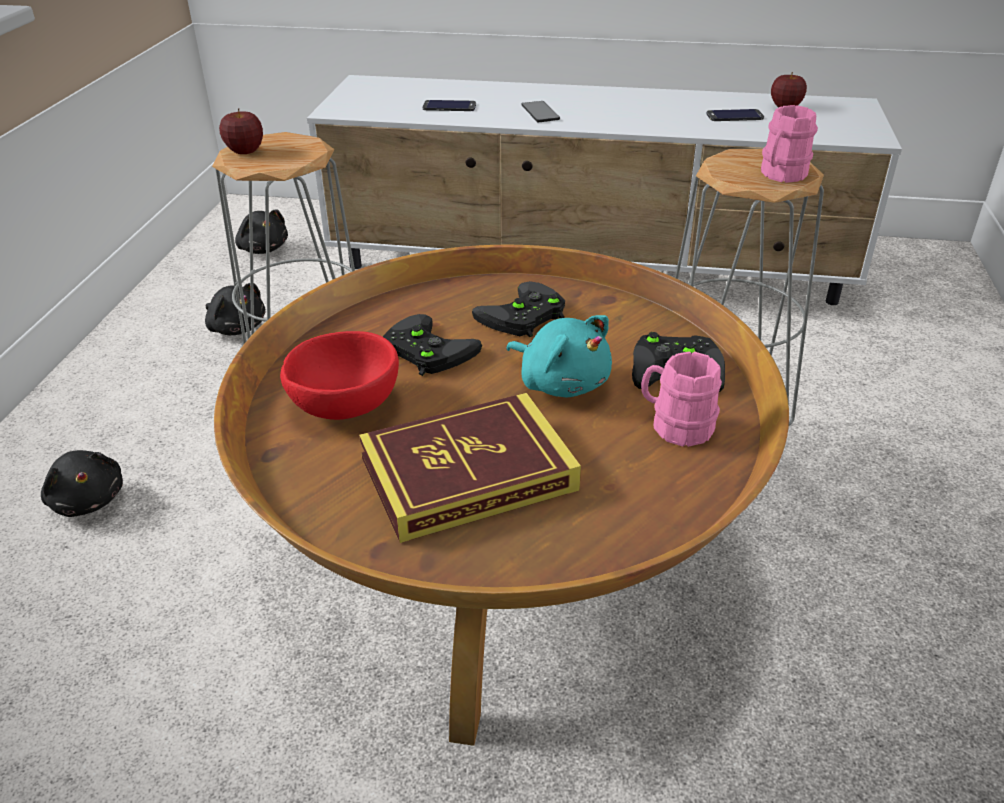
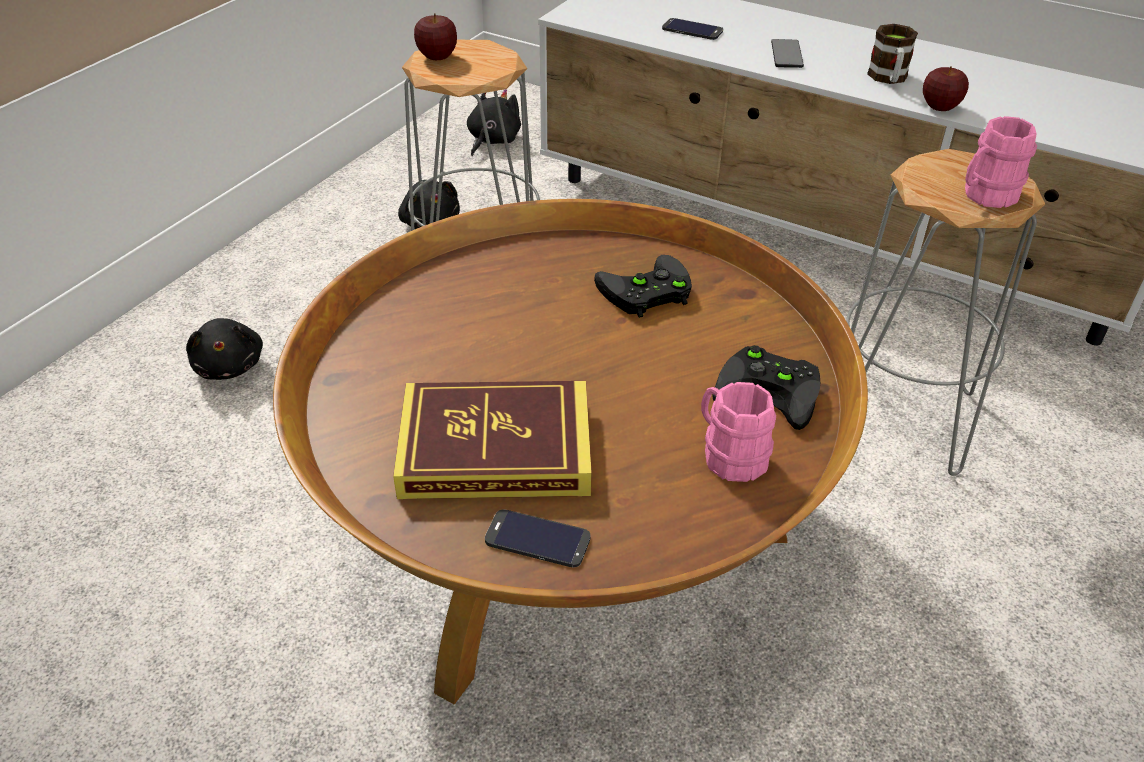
camera: 20 degrees right, 5 degrees up
black plush toy [235,210,288,254] -> black plush toy turned 135 degrees counterclockwise [467,89,521,156]
red bowl [280,331,399,420] -> none
black game controller [383,314,482,376] -> none
turquoise plush toy [506,315,612,397] -> none
phone [706,109,764,121] -> phone moved to [485,509,591,567]
apple [771,72,807,107] -> apple moved to [923,66,969,111]
none -> mug [867,24,918,84]

